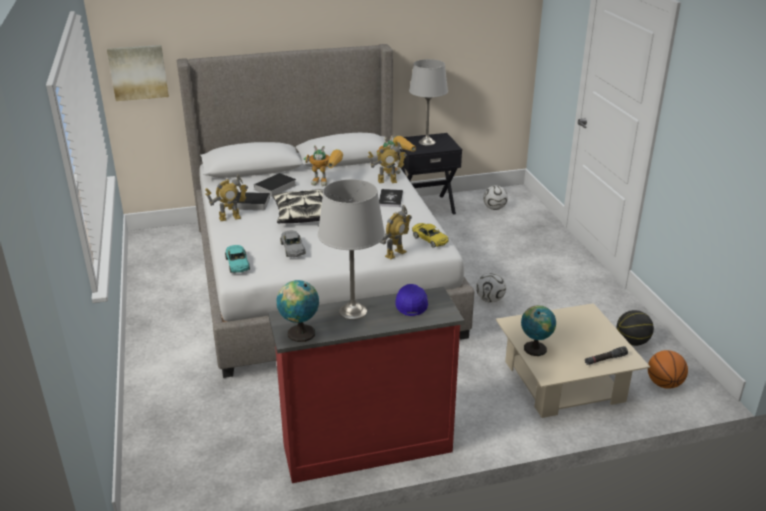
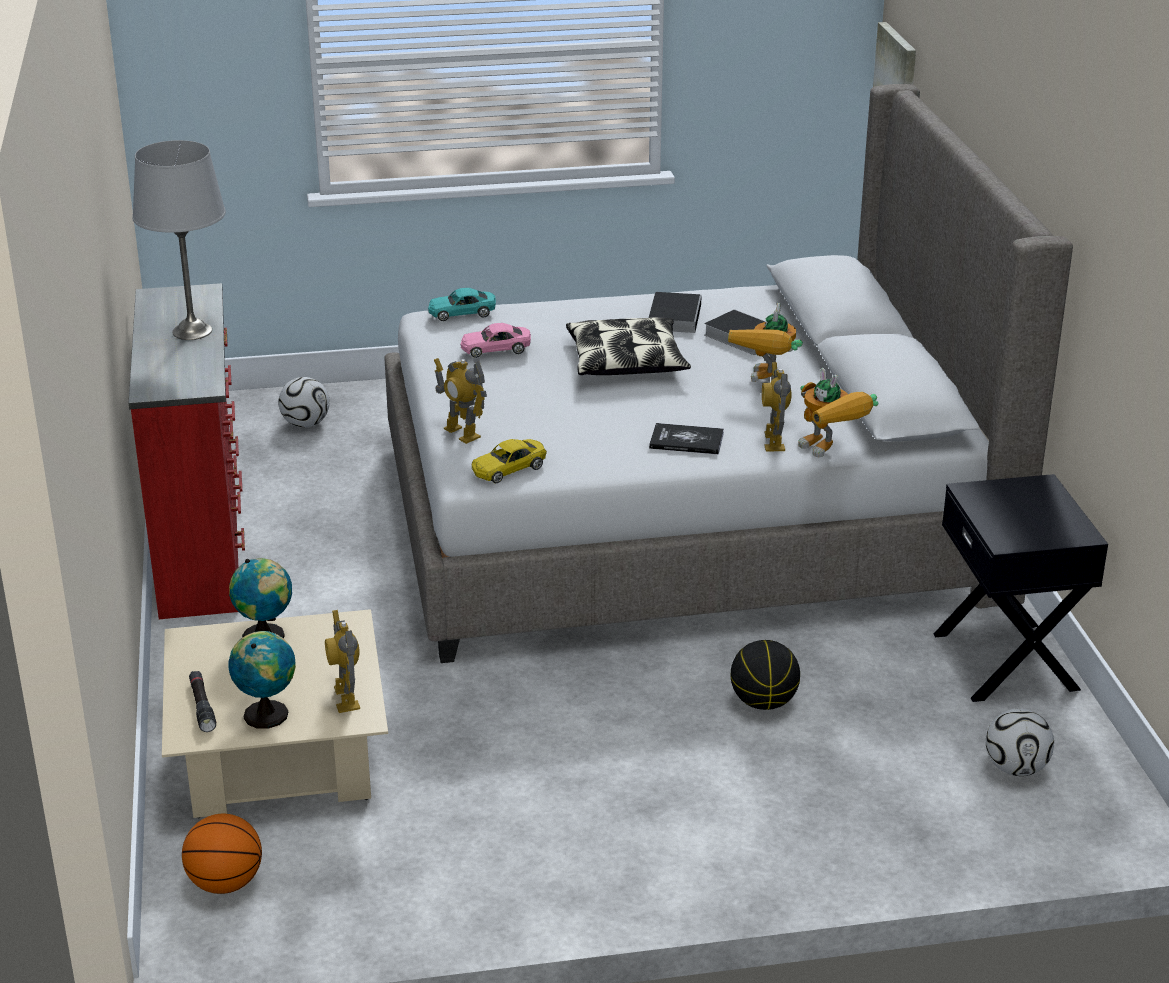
camera: 95 degrees right, 0 degrees up
toy robot [205,174,248,221] -> toy robot moved to [325,610,360,713]
globe [276,280,319,342] -> globe moved to [228,631,296,729]
grey toy car [280,231,306,257] -> pink toy car [461,323,531,358]
blue cap [395,284,428,316] -> none
grey table lamp [409,59,448,146] -> none
football [476,273,506,303] -> football moved to [278,377,330,427]
basketball [617,310,654,346] -> basketball moved to [730,640,800,710]

